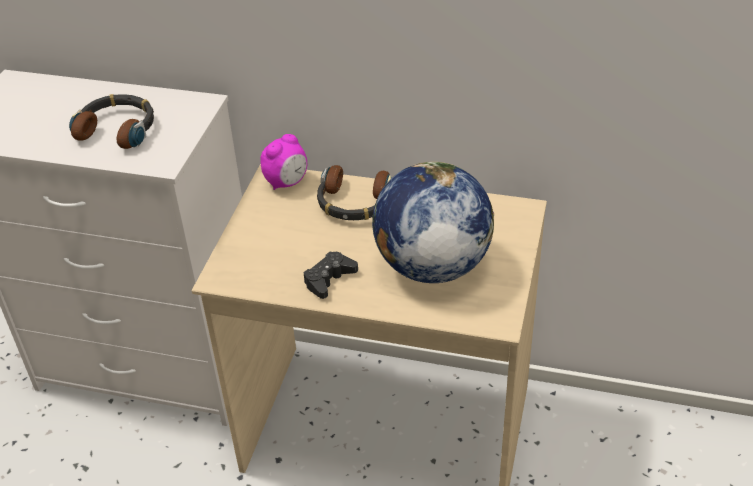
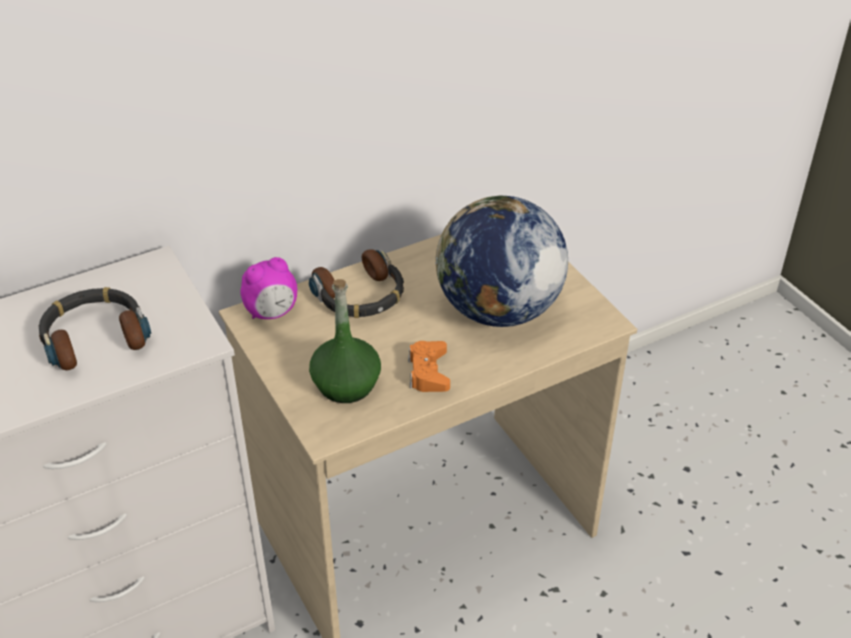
camera: 45 degrees left, 0 degrees up
alarm clock [261,134,307,190] -> alarm clock turned 60 degrees clockwise [240,257,297,319]
black game controller [304,252,358,299] -> orange game controller [408,341,450,392]
none -> green bottle [309,279,381,403]

